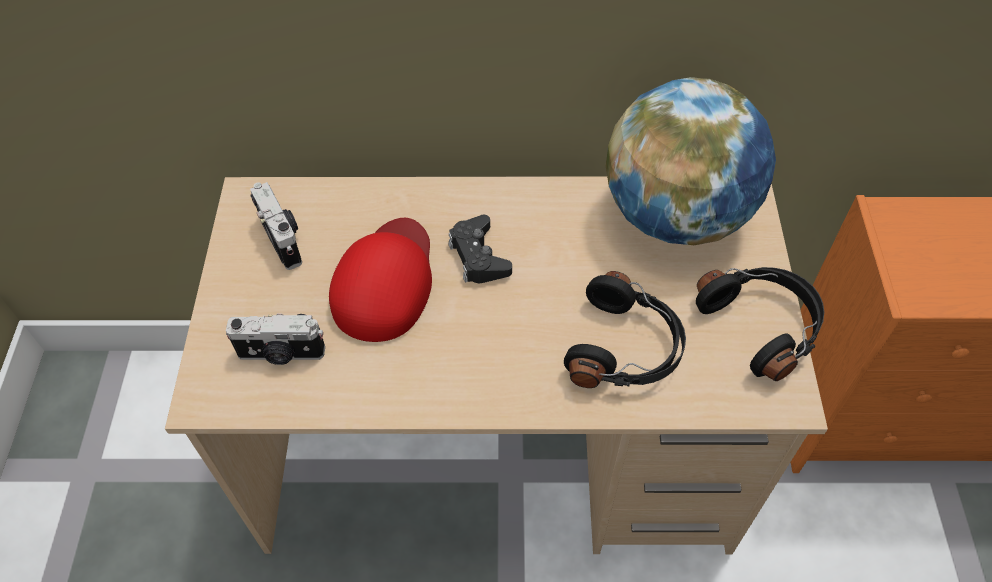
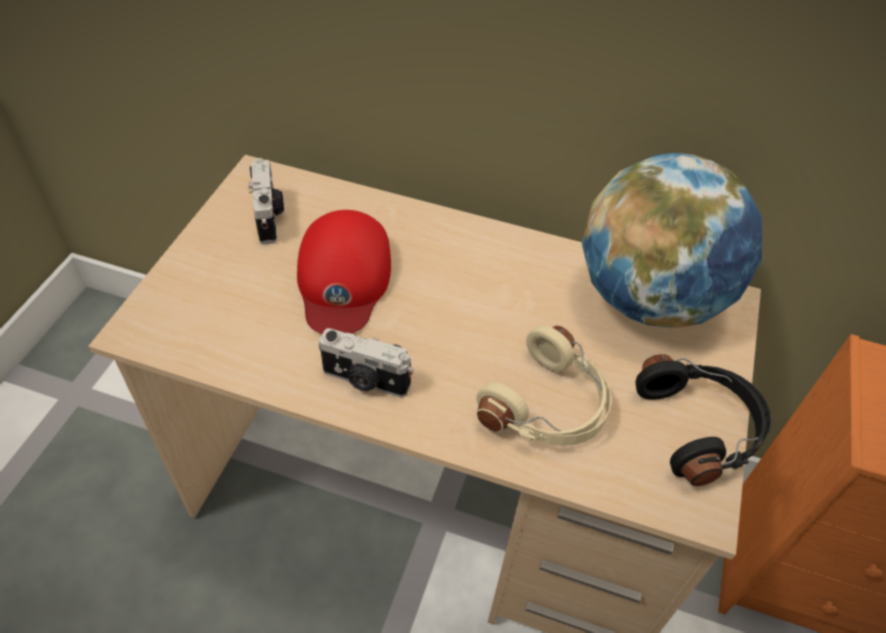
camera: 15 degrees right, 5 degrees down
camera [226,313,325,365] -> camera moved to [319,328,413,398]
red cap [329,218,432,342] -> red cap turned 150 degrees clockwise [297,210,391,334]
black game controller [448,215,512,283] -> none
black headphones [564,271,686,388] -> beige headphones [476,325,612,446]

